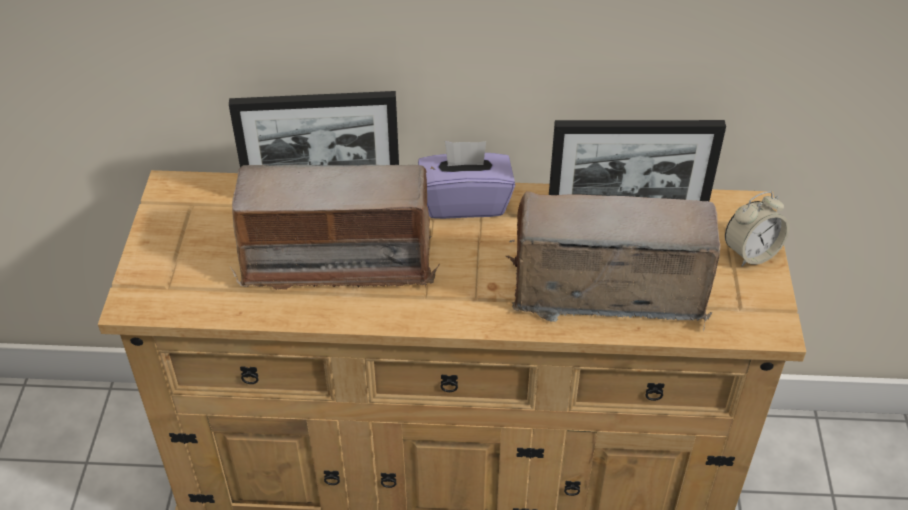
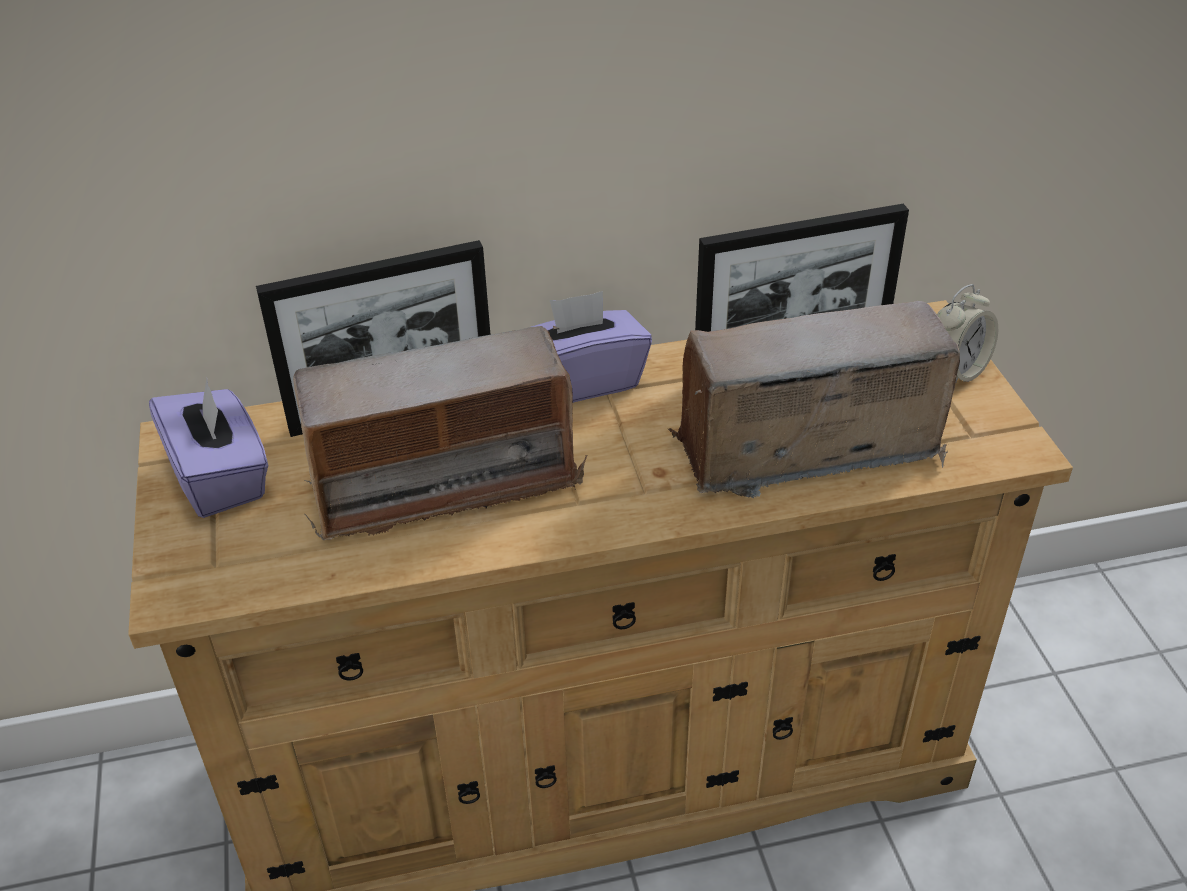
camera: 15 degrees left, 5 degrees down
none -> purple tissue box [149,379,268,518]

